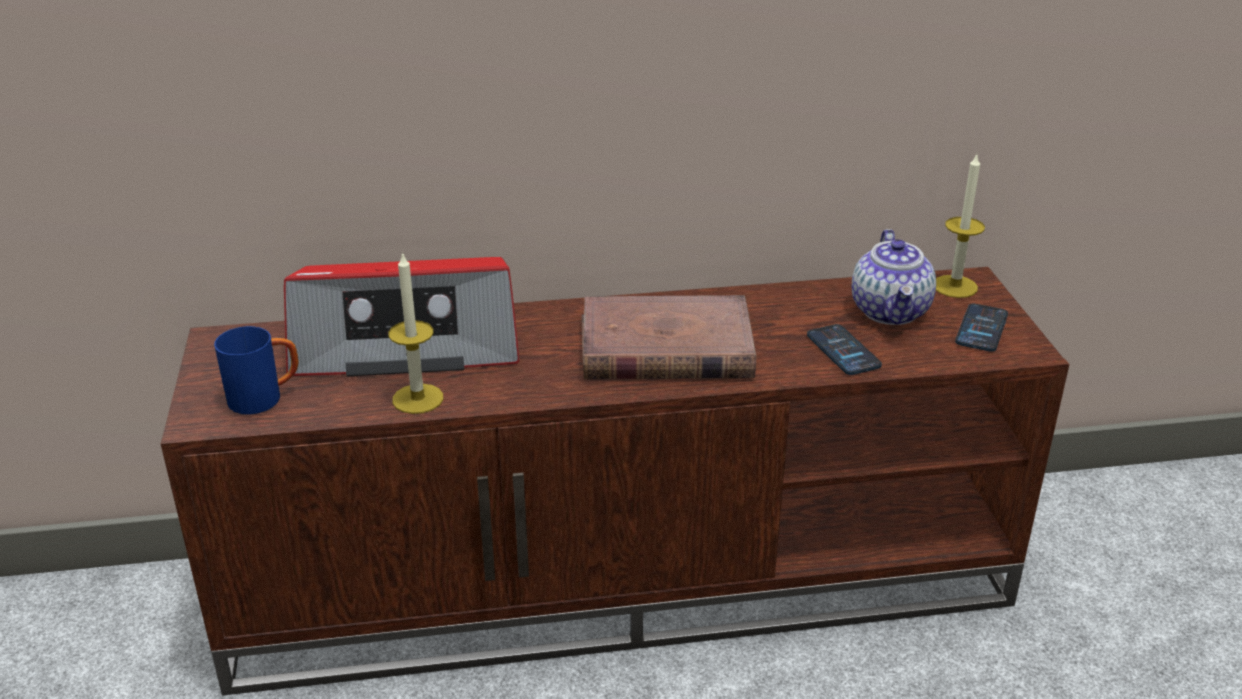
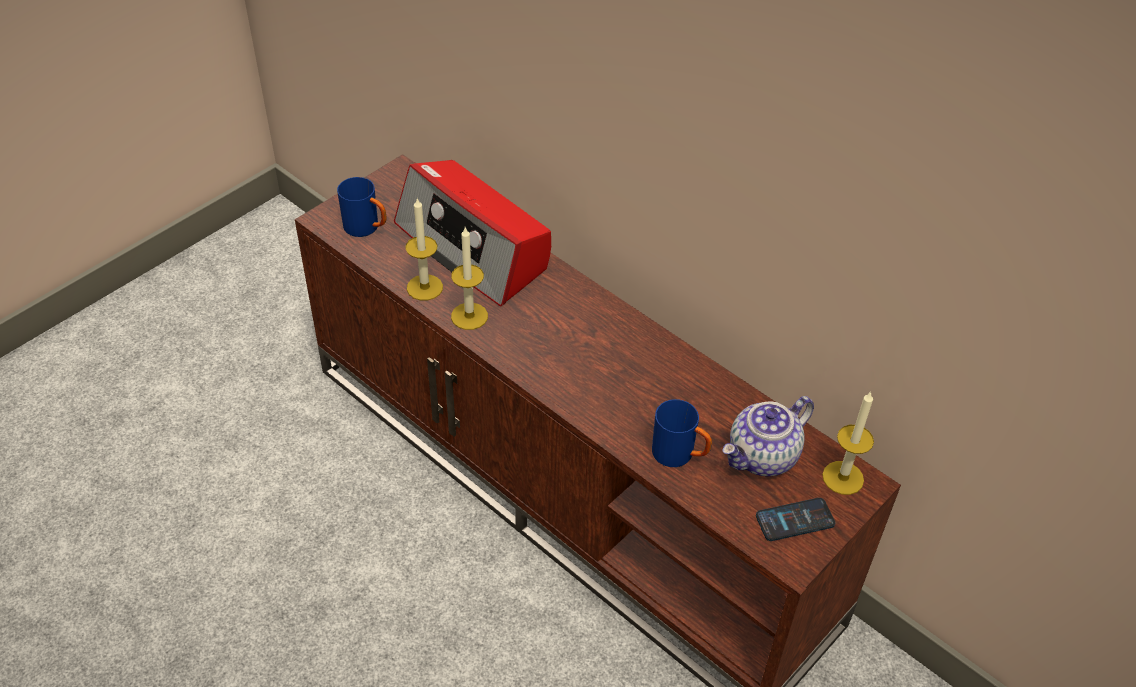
camera: 50 degrees right, 15 degrees up
brown book [582,295,756,379] -> none
phone [807,324,882,375] -> blue mug [652,399,712,467]
none -> candle [451,227,488,330]

